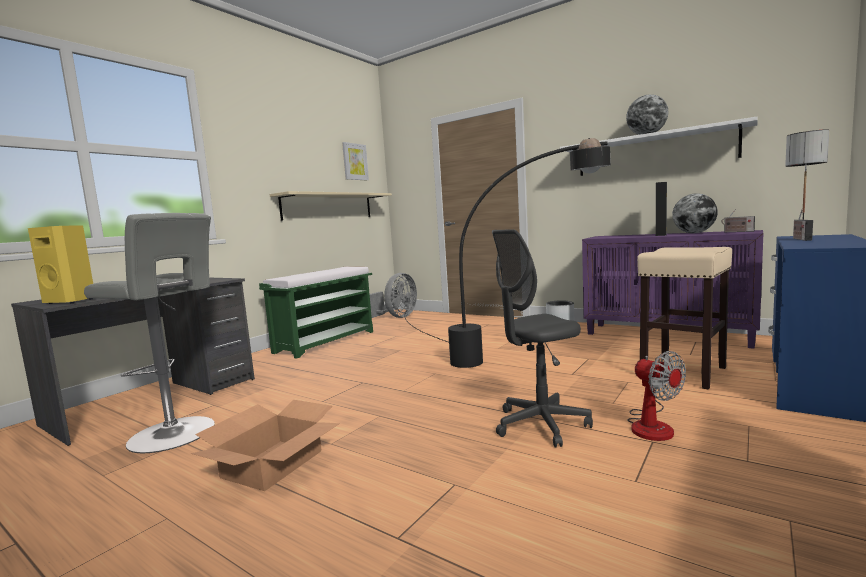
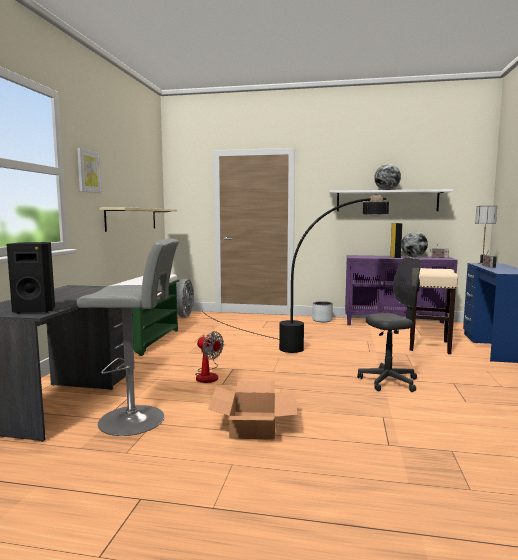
camera: 25 degrees left, 0 degrees up
yellow speaker [28,225,93,304] -> black speaker [6,242,55,314]
picture [342,142,369,180] -> picture moved to [77,148,102,193]
grey office chair [492,229,593,447] -> grey office chair turned 150 degrees counterclockwise [357,257,422,392]
fan [627,351,686,441] -> fan moved to [195,331,224,383]

